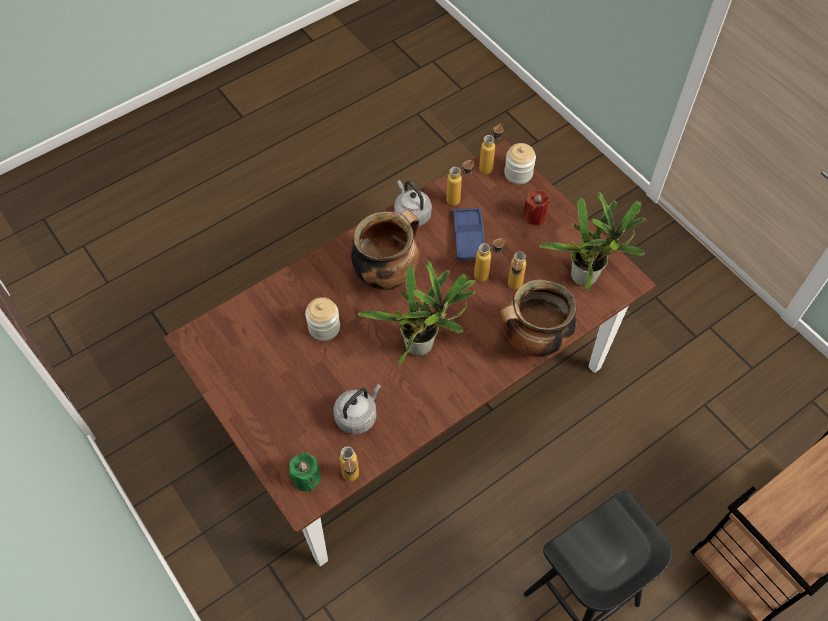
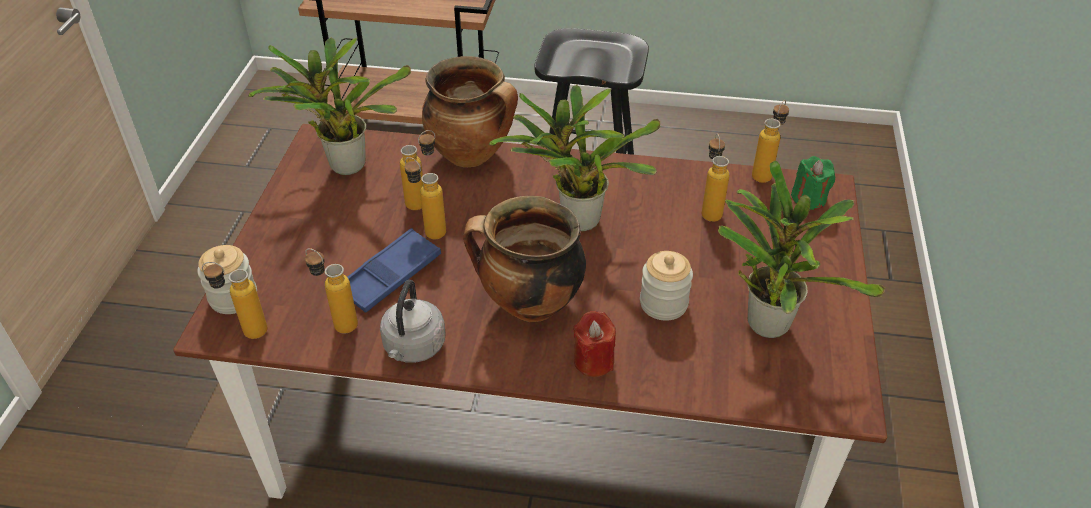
camera: 135 degrees left, 15 degrees down
grey kettle [333,384,381,434] -> bottle [702,133,729,222]
red candle [523,190,550,226] -> red candle moved to [573,311,616,377]
none -> potted plant [718,161,885,338]

